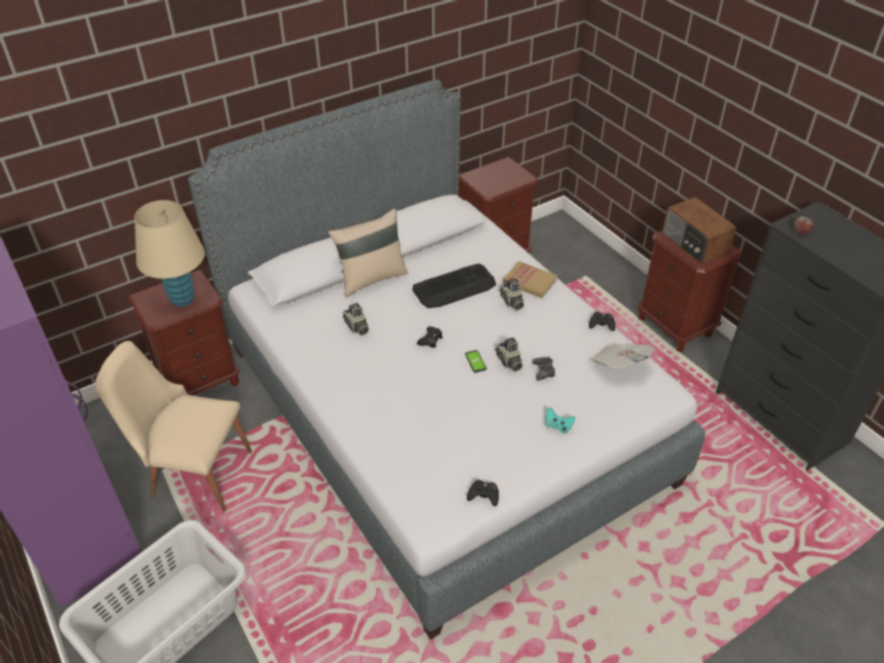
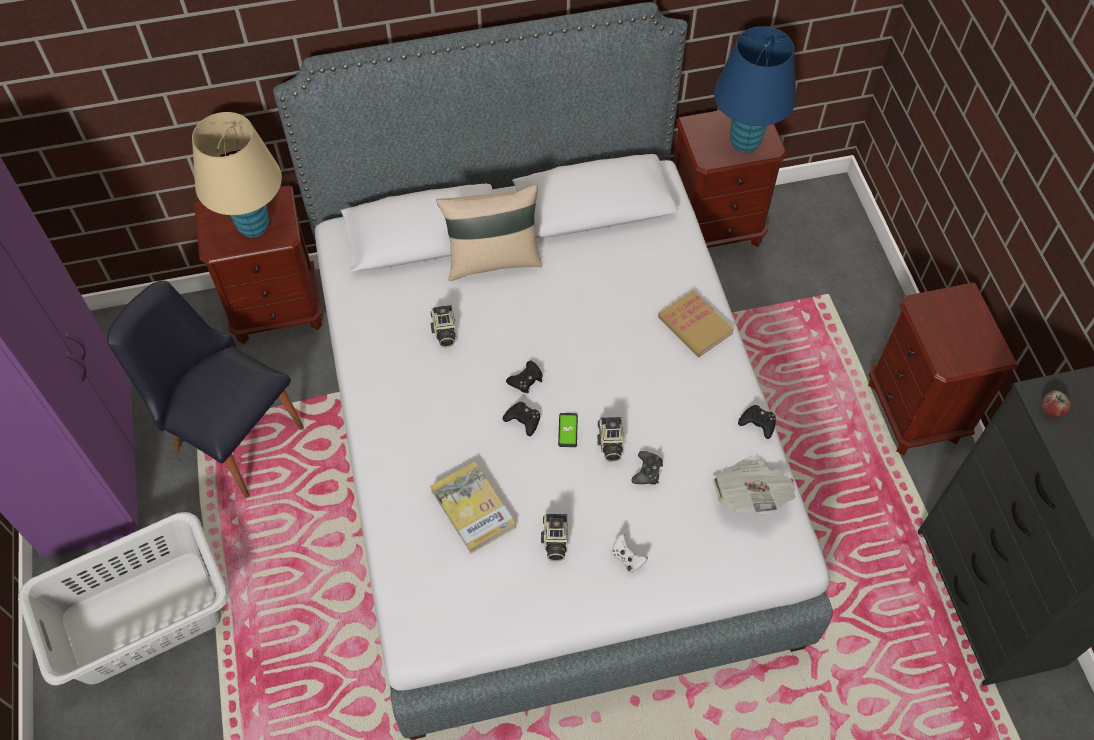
camera: 20 degrees right, 15 degrees up
beige chair [95,341,252,512] -> black chair [107,281,304,498]
keyboard [413,263,496,308] -> none
black game controller [467,480,499,506] -> black game controller moved to [503,402,540,436]
camera [499,278,524,311] -> camera moved to [541,514,569,561]
turquoise game controller [545,407,575,434] -> white game controller [611,533,648,573]
radio [662,197,736,264] -> none
none -> book [430,462,516,553]
none -> blue table lamp [714,26,796,153]

